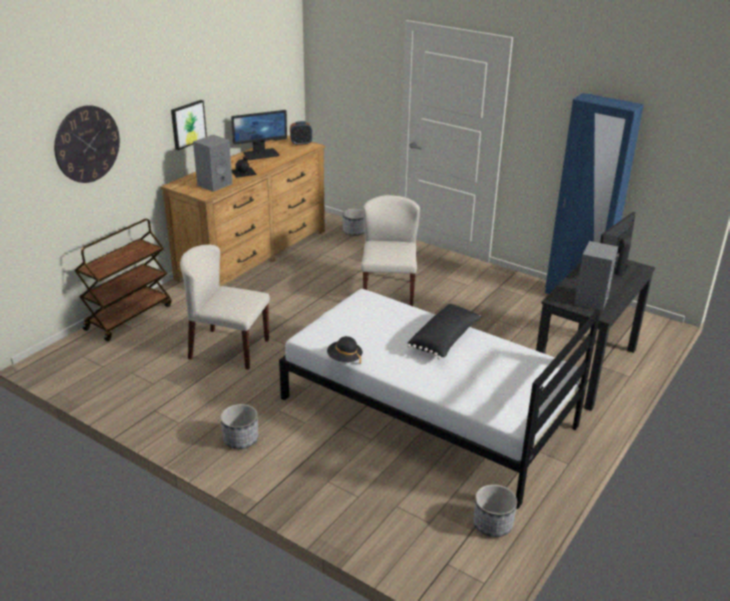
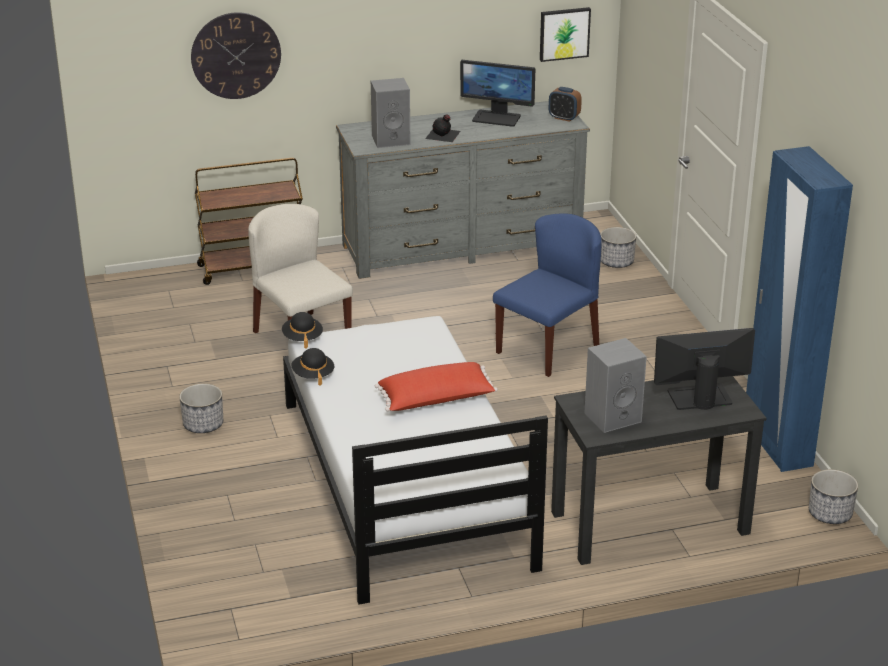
camera: 40 degrees right, 0 degrees up
brown dresser [160,135,325,286] -> grey dresser [336,101,590,279]
picture [171,100,207,150] -> picture moved to [540,7,591,62]
beige chair [361,195,420,306] -> blue chair [493,213,602,377]
black pillow [407,304,482,359] -> red pillow [375,362,498,411]
planter [474,484,517,537] -> planter moved to [809,469,858,524]
none -> black hat [282,312,323,349]

